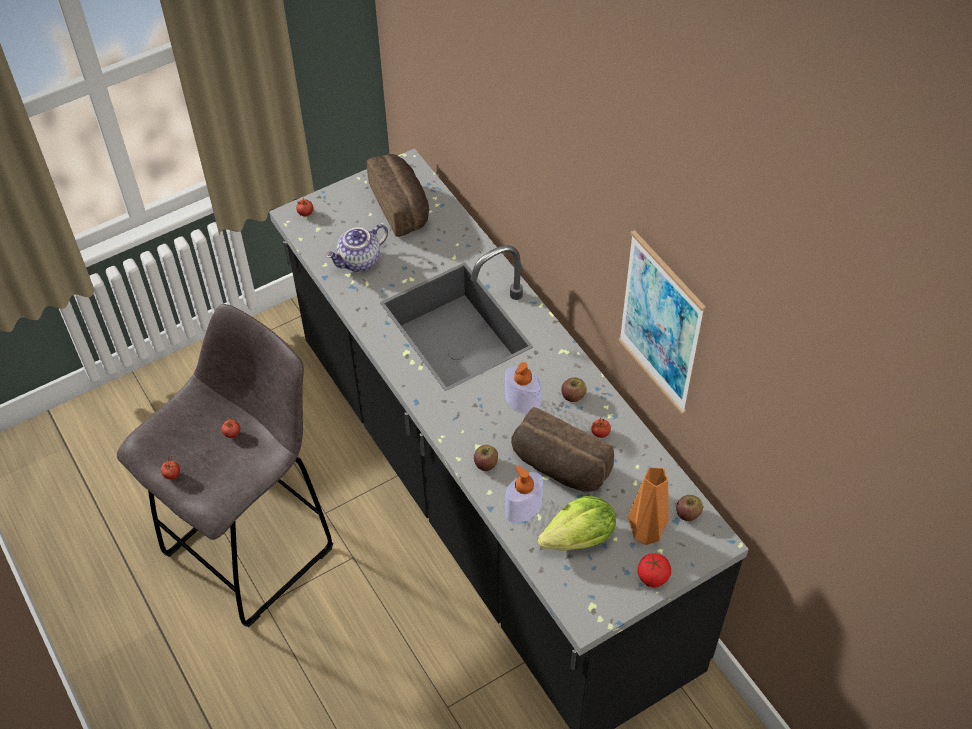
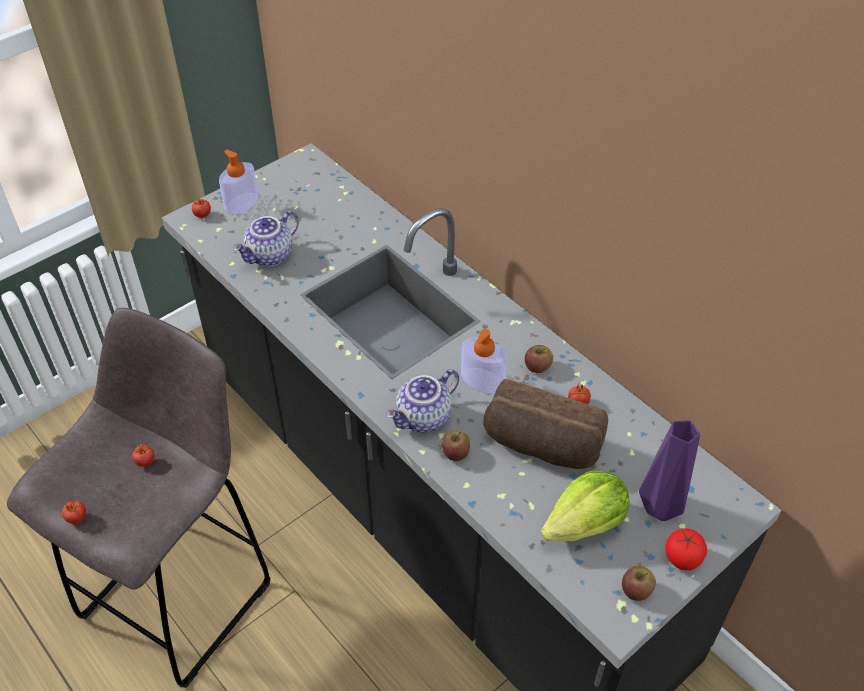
camera: 10 degrees left, 5 degrees down
bread [367,154,429,237] -> none
soap dispenser [505,465,543,523] -> soap dispenser moved to [219,150,259,214]
picture [618,230,706,414] -> none
orange vase [628,467,669,545] -> purple vase [639,420,700,521]
apple [676,495,703,521] -> apple moved to [622,566,656,601]
none -> teapot [386,369,459,432]

